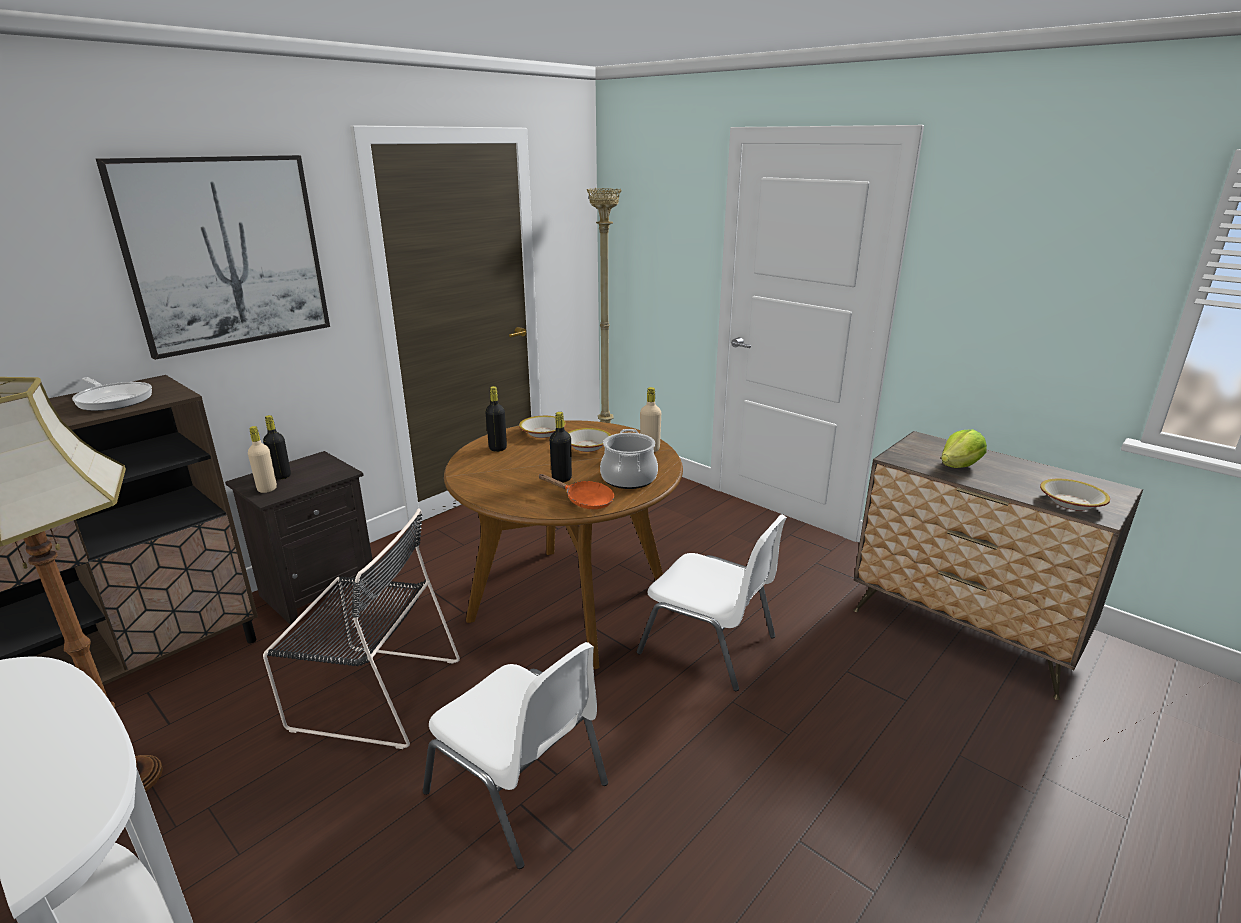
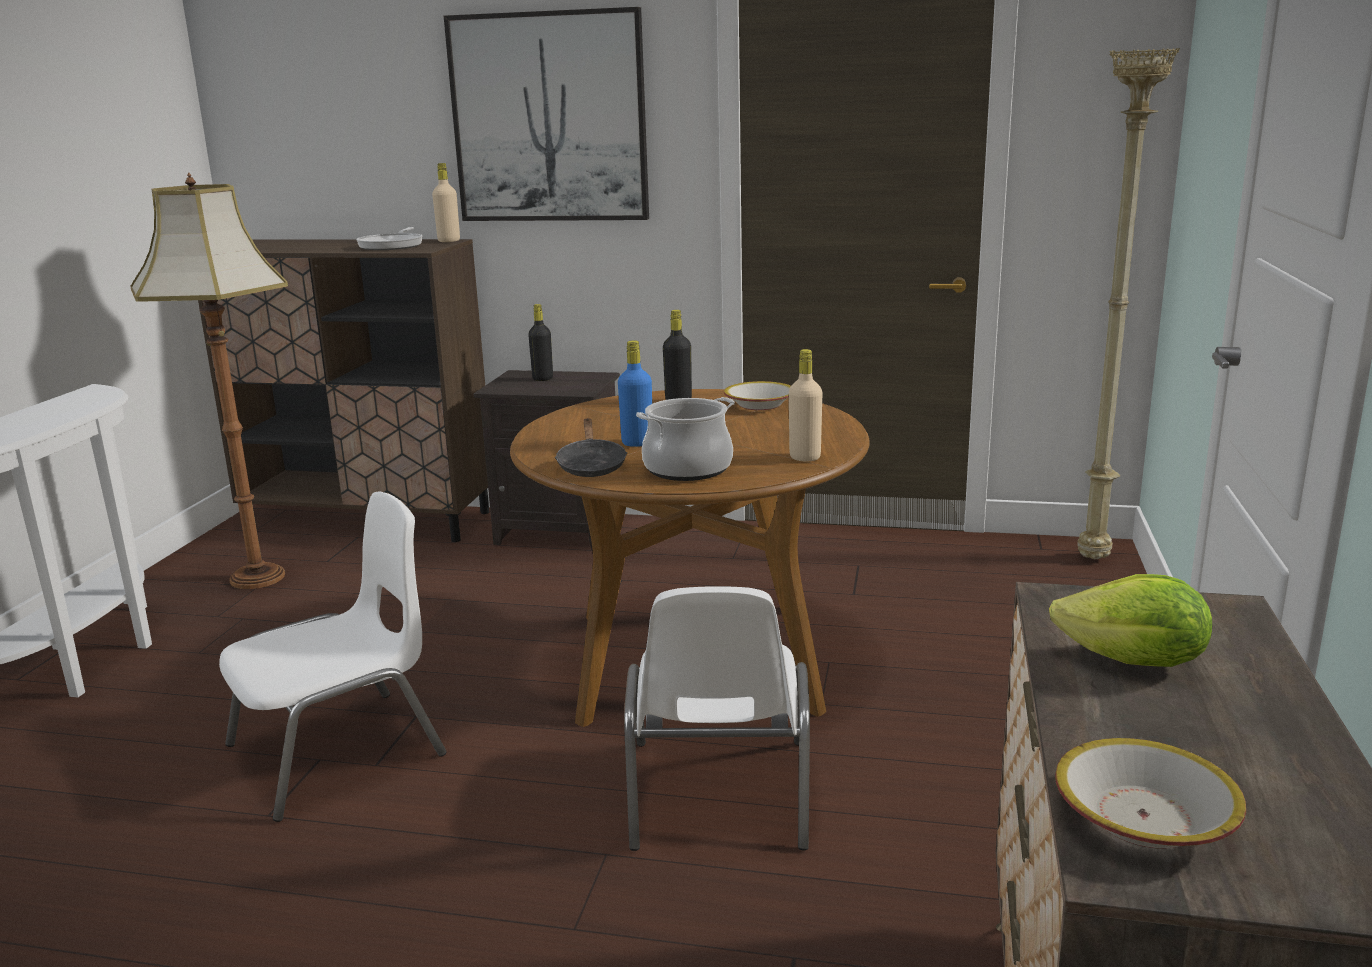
camera: 60 degrees right, 5 degrees down
beige bottle [248,426,277,493] -> beige bottle moved to [432,163,460,242]
black chair [263,508,460,749] -> none
white chair [423,642,608,869] -> white chair turned 135 degrees counterclockwise [219,492,446,822]
orange frying pan [538,474,614,509] -> black frying pan [555,418,628,477]
black bottle [550,412,572,483] -> blue bottle [618,340,652,447]
bowl [568,428,611,452] -> none

